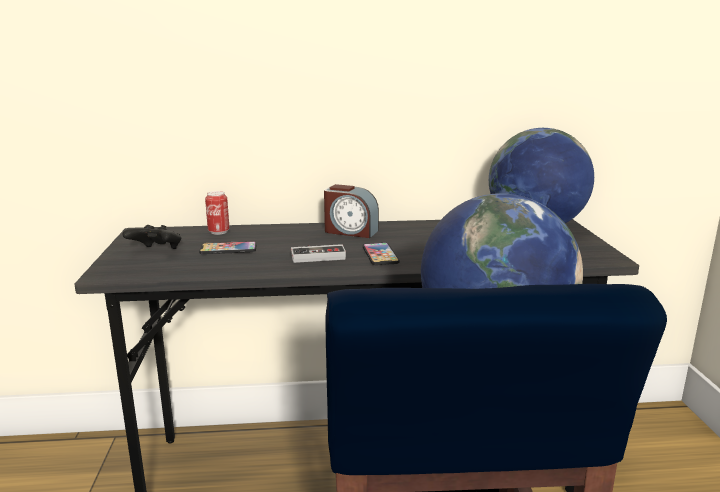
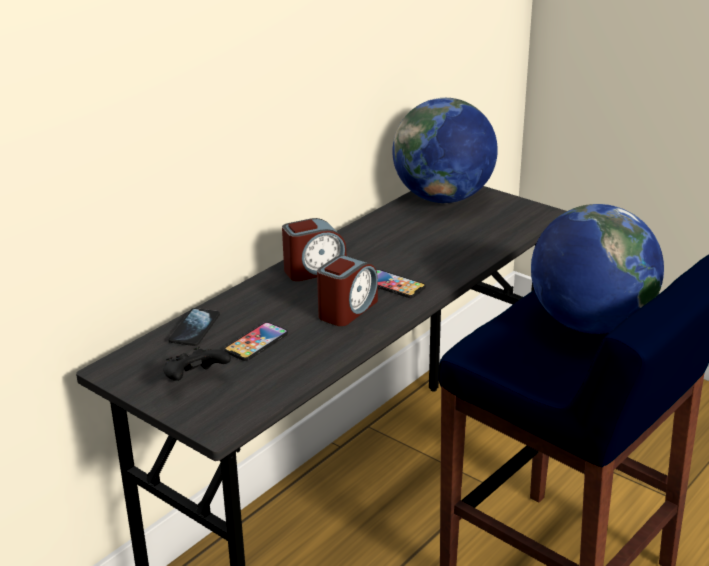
camera: 45 degrees left, 10 degrees up
can [205,191,229,235] -> phone [168,308,220,346]
game controller [291,244,346,263] -> alarm clock [317,255,378,326]

